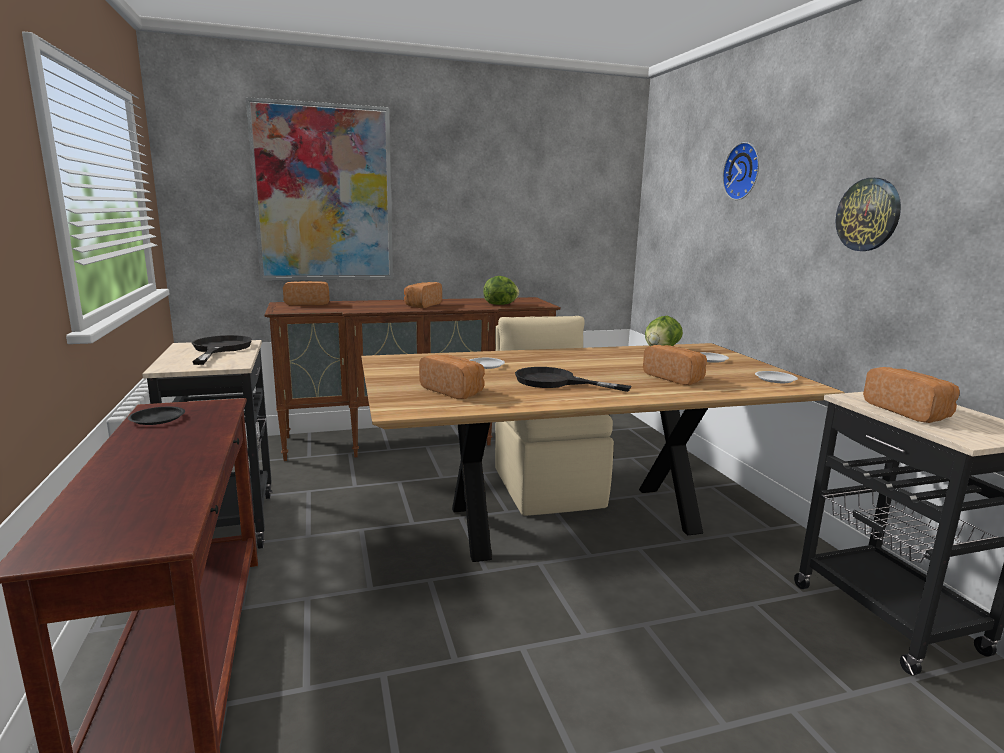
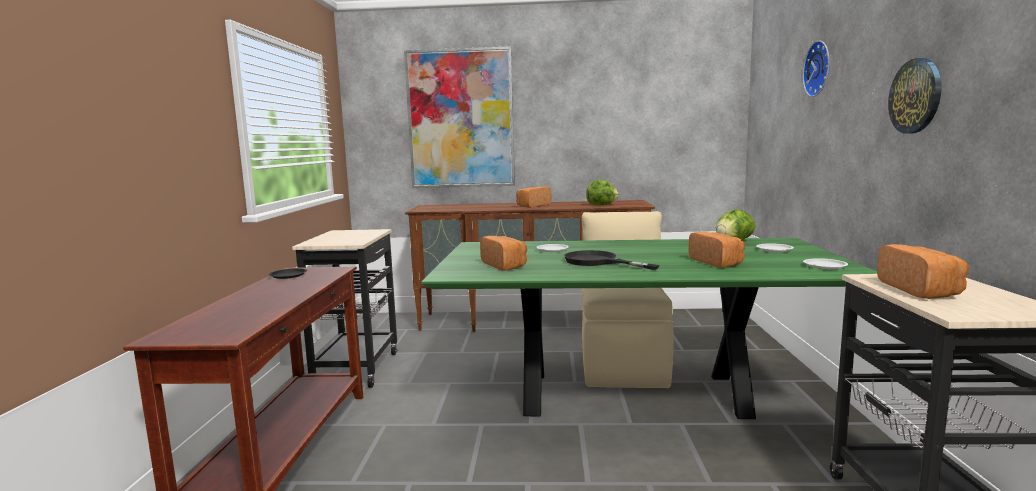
camera: 20 degrees right, 5 degrees down
black frying pan [192,335,252,365] -> none
bread [283,281,329,305] -> none
brown dining table [361,343,845,562] -> green dining table [421,238,877,419]

